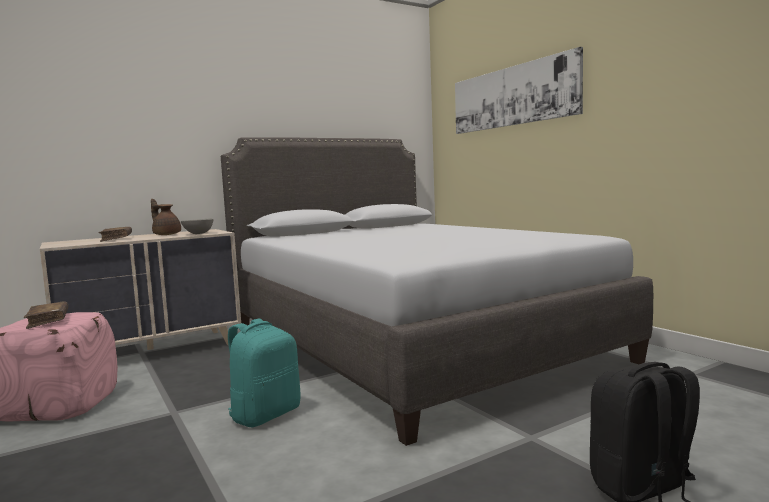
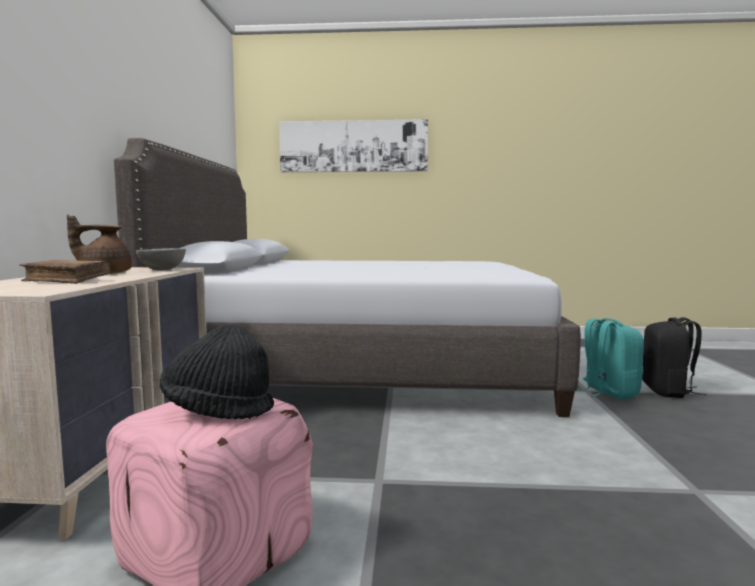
camera: 55 degrees left, 0 degrees up
brown book [24,301,68,329] -> black hat [160,325,274,419]
turquoise backpack [228,318,301,427] -> turquoise backpack moved to [577,318,644,399]

